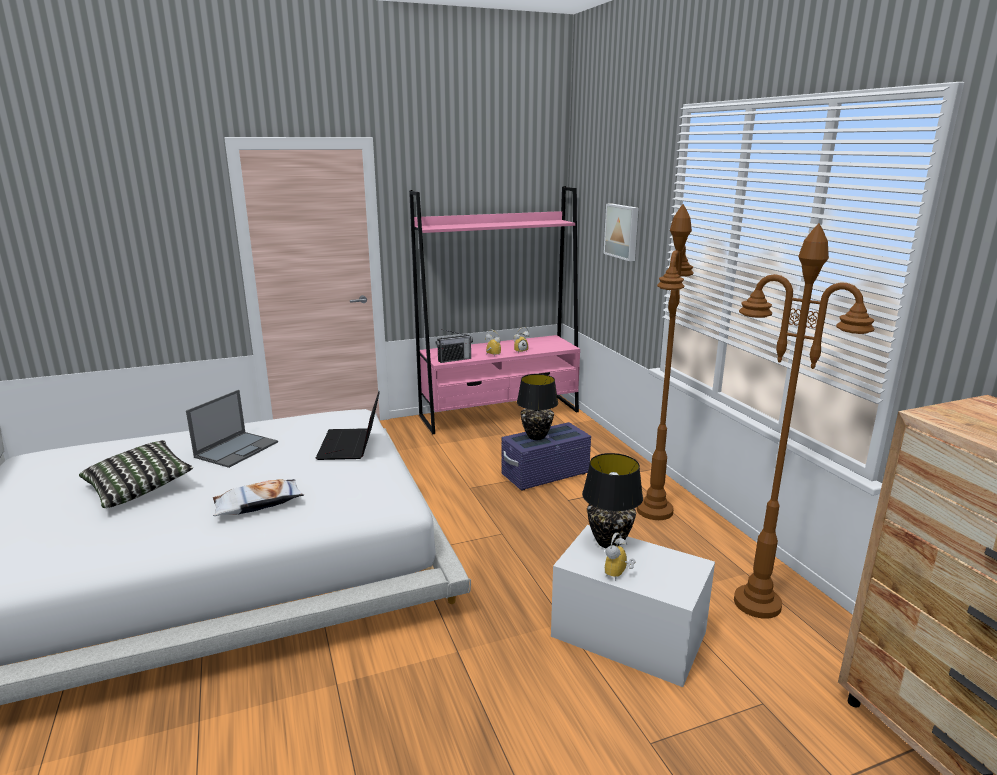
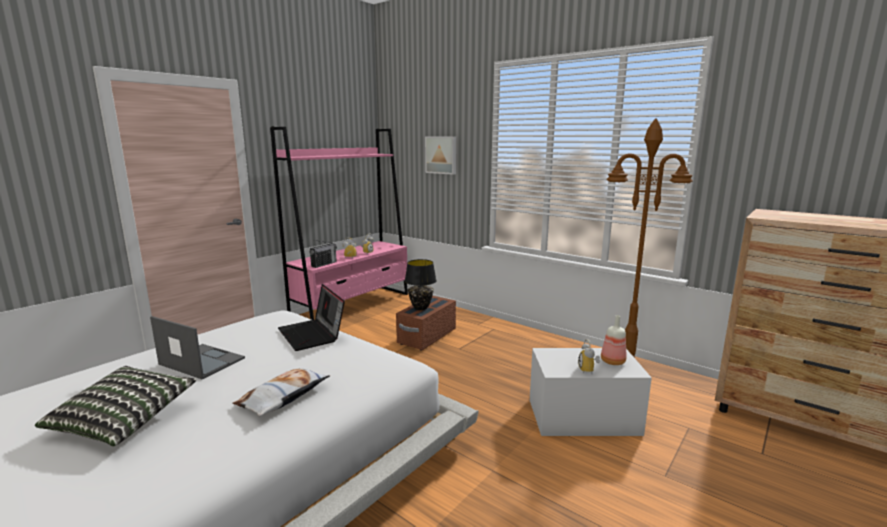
camera: 30 degrees left, 5 degrees down
laptop [186,390,278,468] -> laptop turned 60 degrees counterclockwise [150,316,245,379]
purple storage box [501,422,591,490] -> brown storage box [396,296,456,351]
black table lamp [582,453,643,548] -> none
brown floor lamp [637,204,694,520] -> none
none -> bottle [601,315,626,365]

